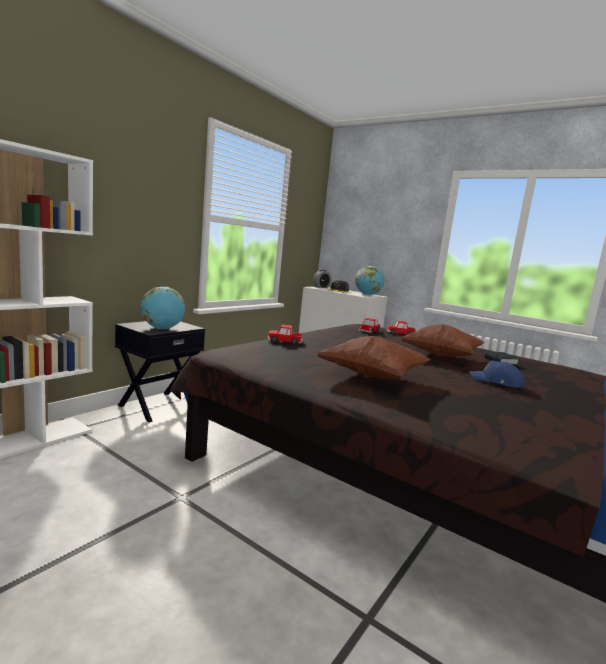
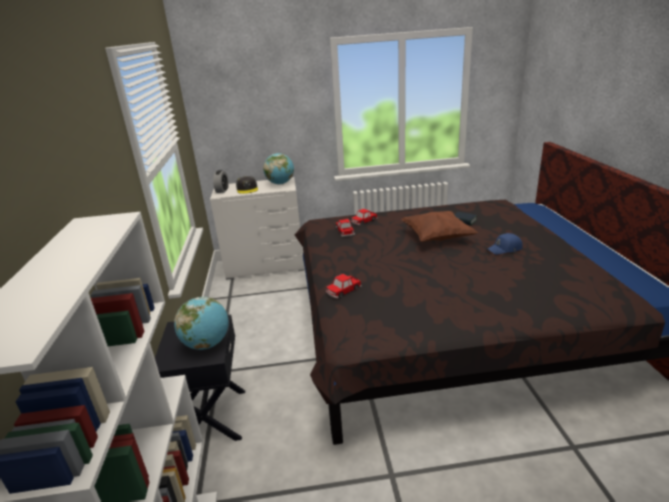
camera: 40 degrees left, 15 degrees up
brown pillow [317,336,431,379] -> none

